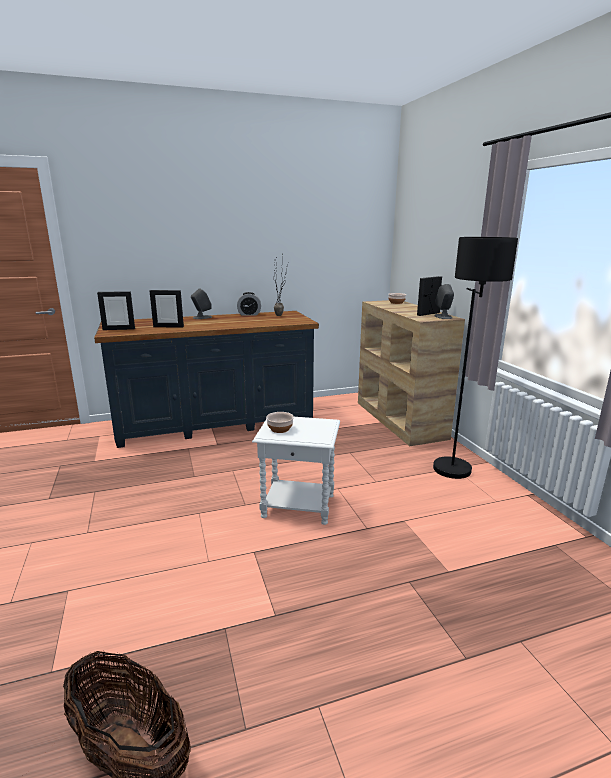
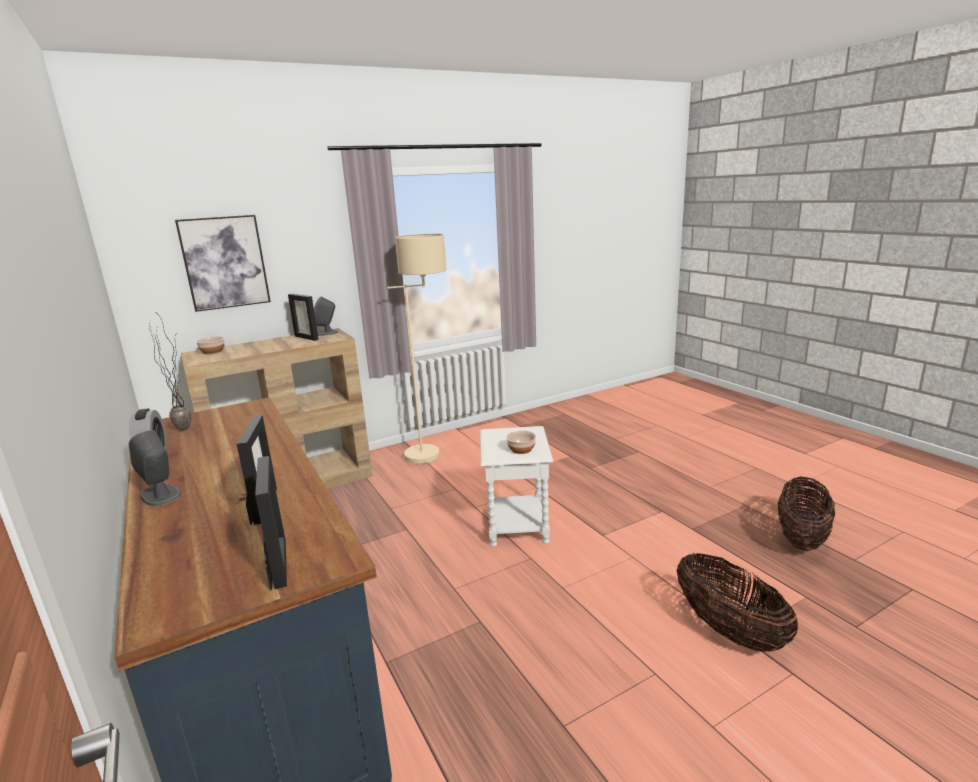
camera: 100 degrees left, 0 degrees up
black floor lamp [433,237,518,479] -> beige floor lamp [387,234,446,464]
none -> picture [175,215,271,312]
none -> basket [676,552,799,652]

